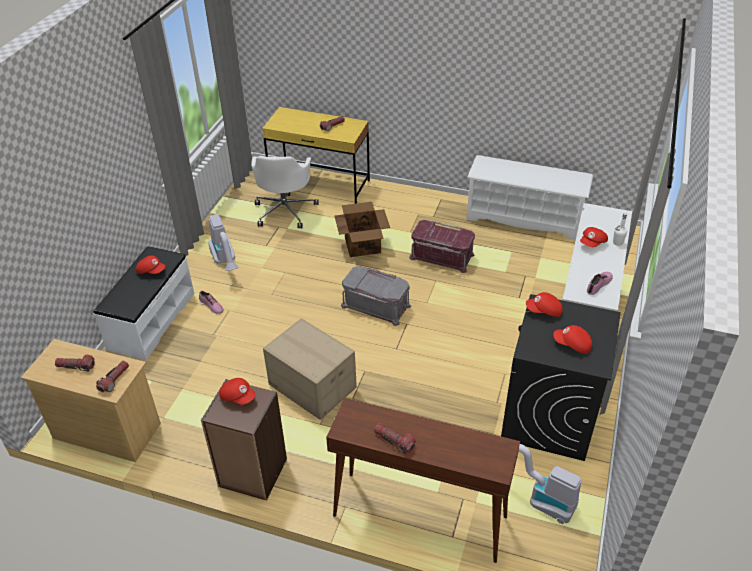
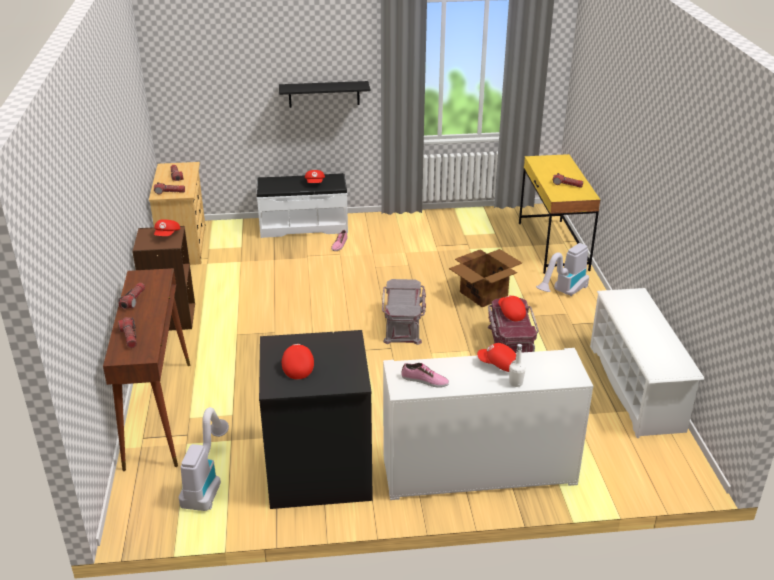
camera: 65 degrees right, 10 degrees down
vacuum cleaner [208,214,239,271] -> vacuum cleaner moved to [536,243,589,296]
white office chair [251,156,319,228] -> none
cardboard box [263,318,357,420] -> none
red cap [526,292,563,317] -> red cap moved to [498,295,526,322]
none -> flashlight [118,317,137,348]
none -> black shelf [279,81,370,108]

